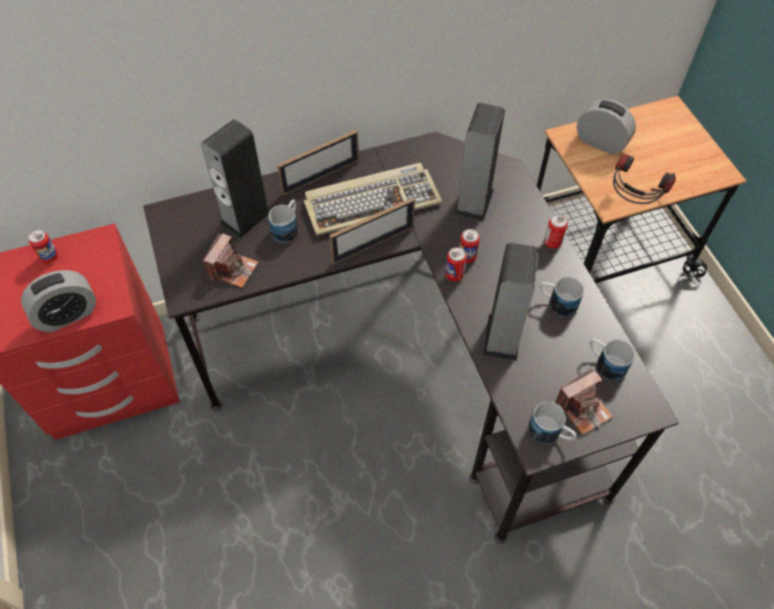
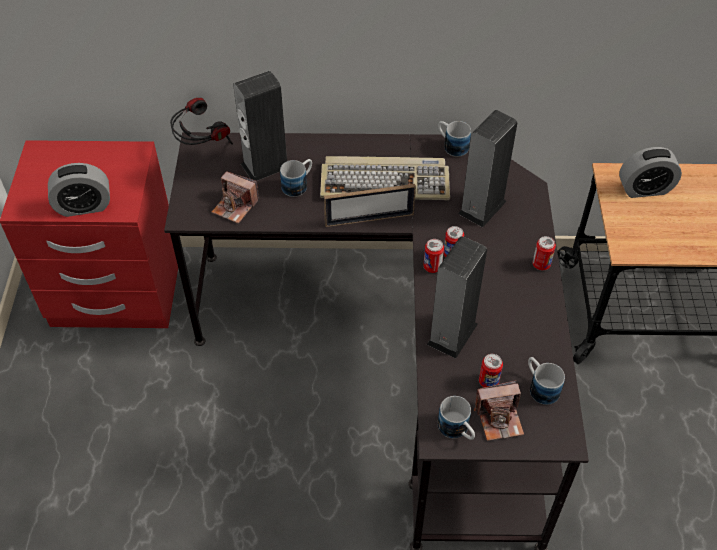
camera: 20 degrees right, 5 degrees down
can [29,230,58,263] -> can moved to [479,354,503,387]
camera [203,233,258,288] -> camera turned 75 degrees clockwise [212,171,259,224]
picture frame [277,130,359,195] -> none
mug [539,277,584,317] -> mug moved to [438,121,471,157]
alarm clock [577,99,636,155] -> alarm clock turned 120 degrees clockwise [619,147,682,198]
headphones [613,154,676,204] -> headphones moved to [170,98,233,145]

